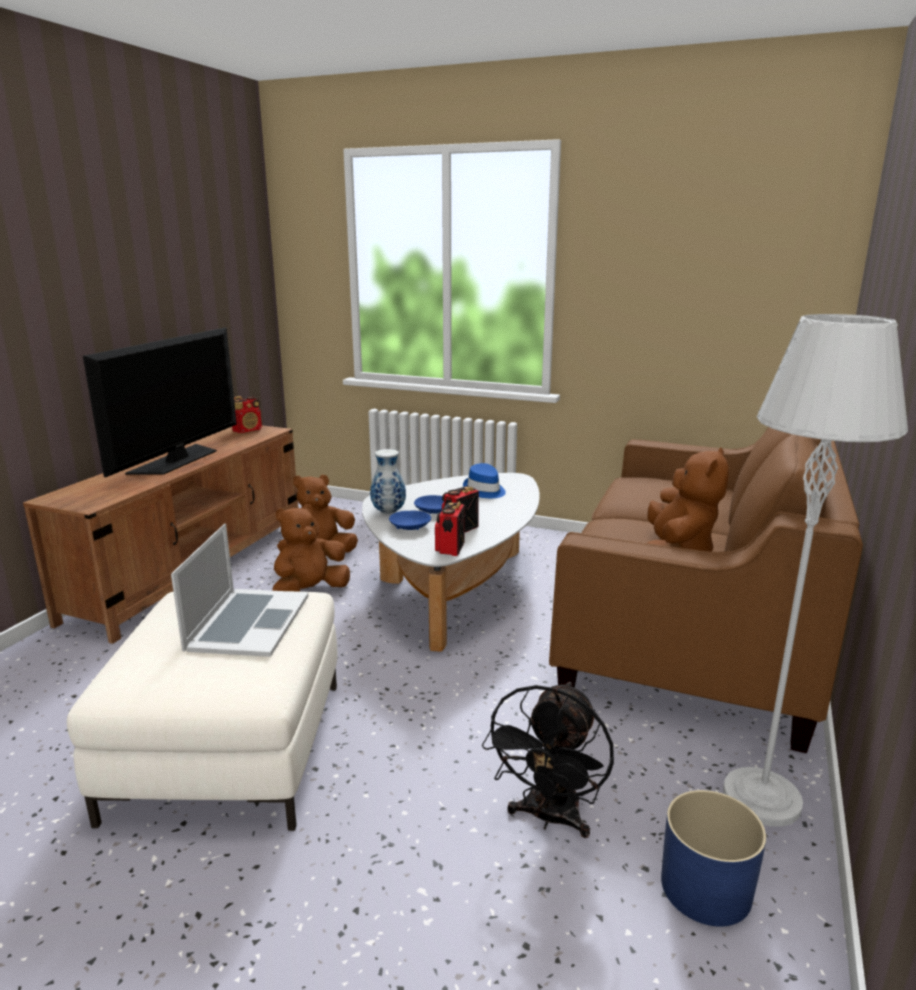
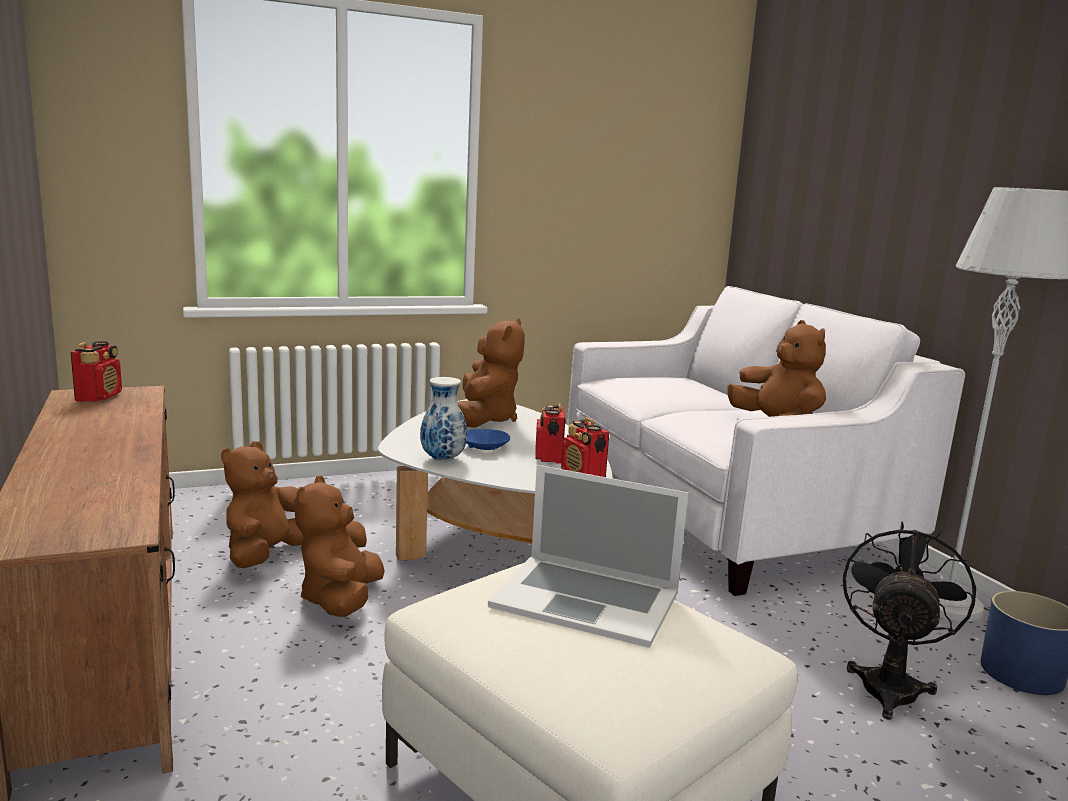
camera: 45 degrees left, 5 degrees down
television [83,328,237,477] -> none
laptop [171,523,308,657] -> laptop turned 150 degrees clockwise [488,465,689,648]
blue bowl [389,511,431,530] -> none
blue hat [463,463,506,498] -> brown plush toy [458,318,525,428]
black fan [482,682,614,838] -> black fan turned 135 degrees counterclockwise [843,522,976,720]
brown sofa [549,427,863,753] -> white sofa [567,286,965,596]

